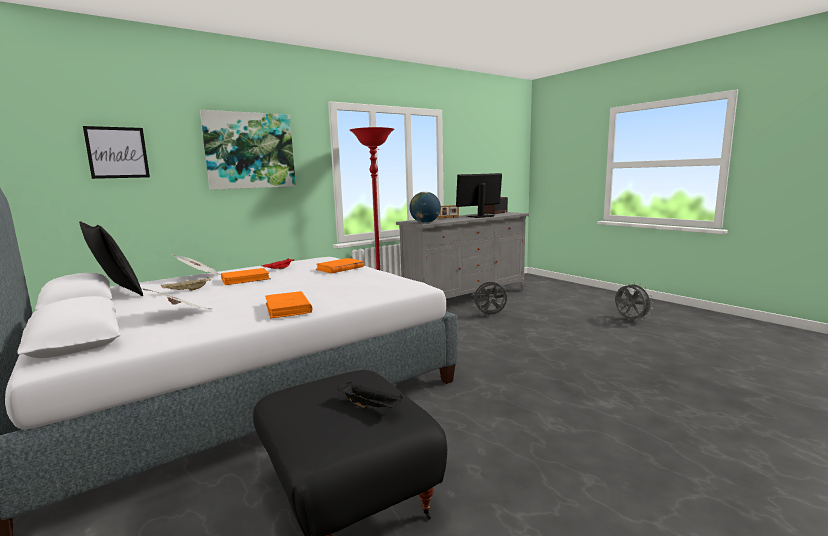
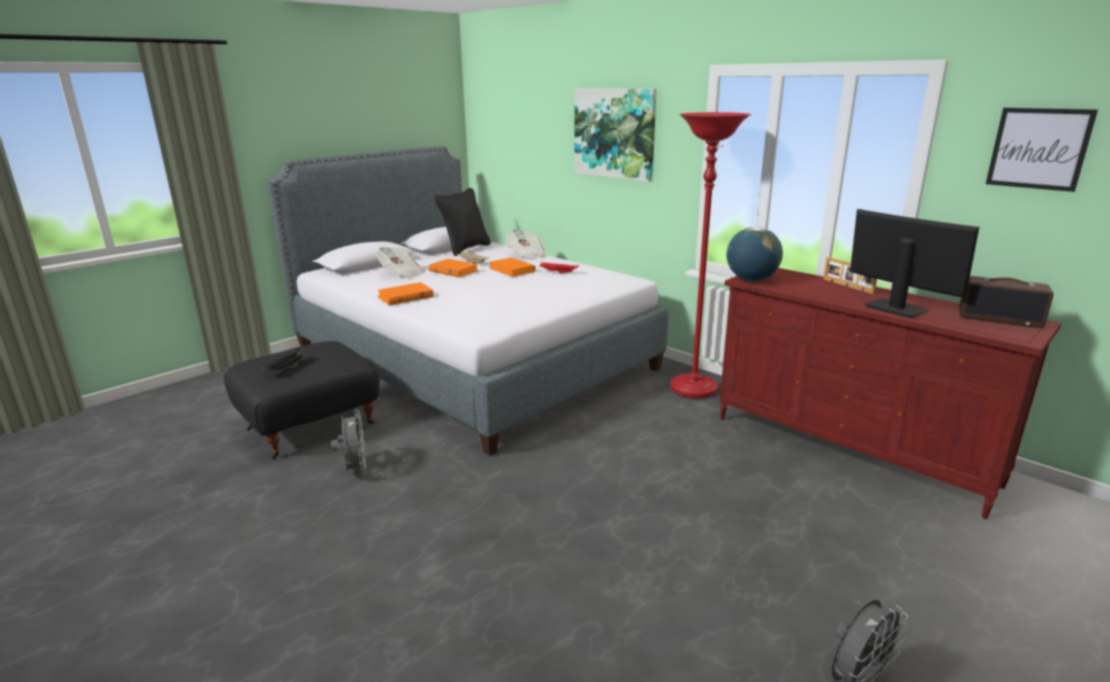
camera: 80 degrees right, 10 degrees up
picture [83,126,150,179] -> picture moved to [986,108,1098,192]
orange book [316,258,364,273] -> orange book moved to [428,259,478,277]
grey dresser [396,212,529,299] -> red dresser [719,268,1062,519]
grey fan [474,280,507,314] -> grey fan moved to [331,409,367,475]

